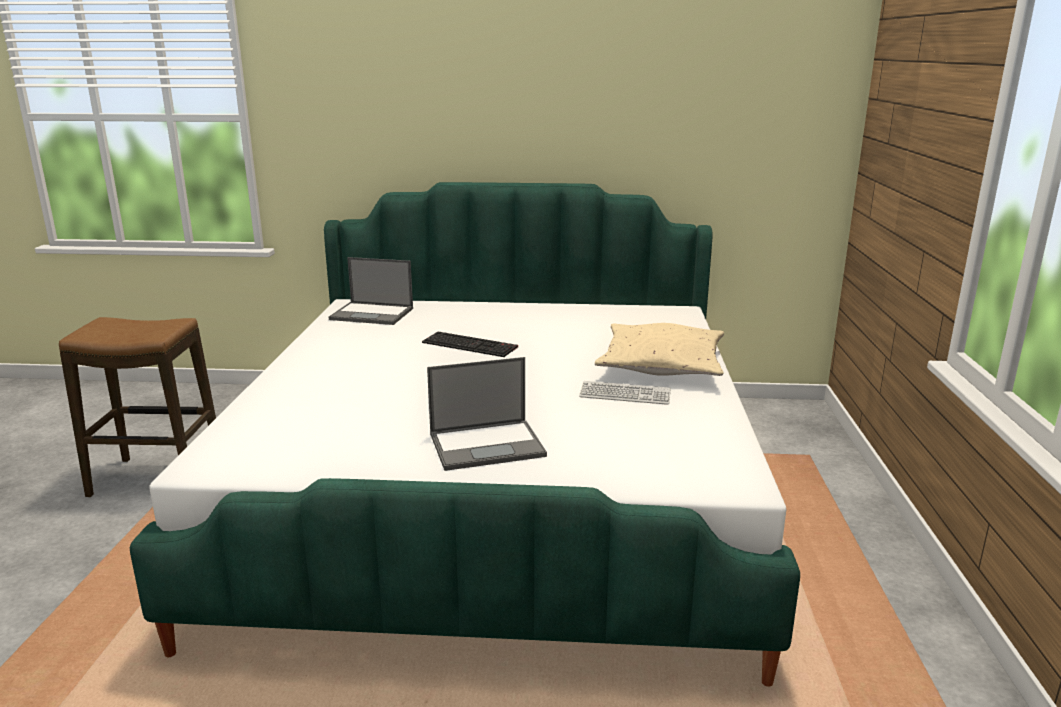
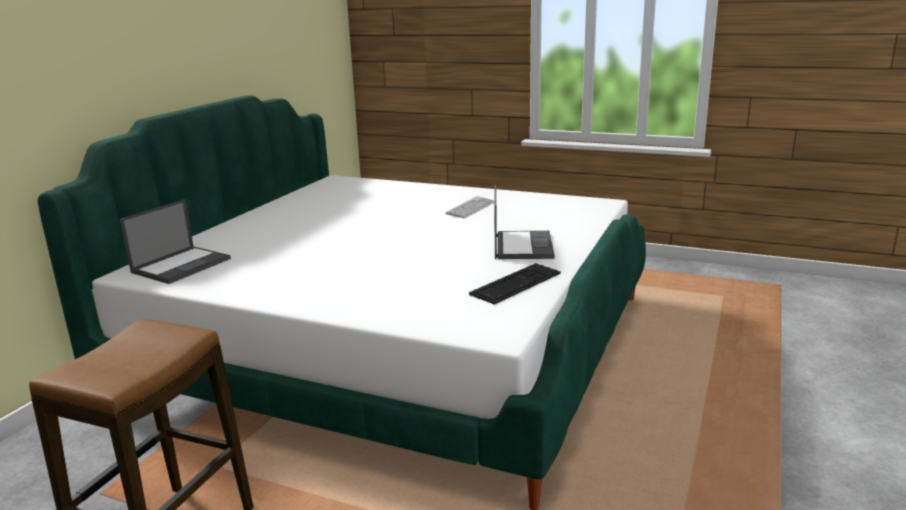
camera: 70 degrees left, 0 degrees up
keyboard [422,331,518,357] -> keyboard moved to [469,263,561,304]
beige pillow [595,323,724,376] -> none

